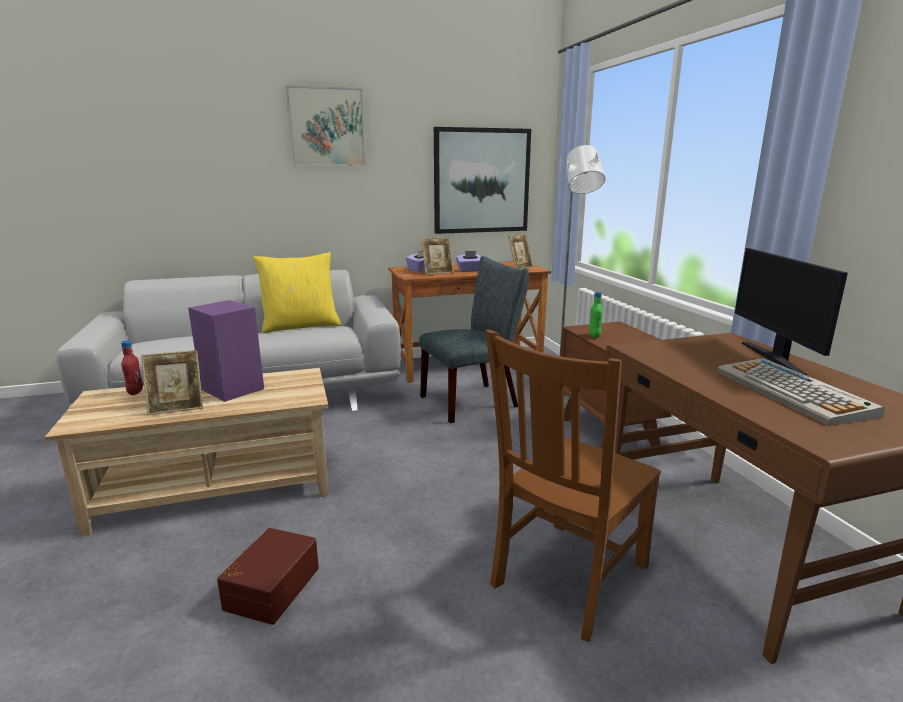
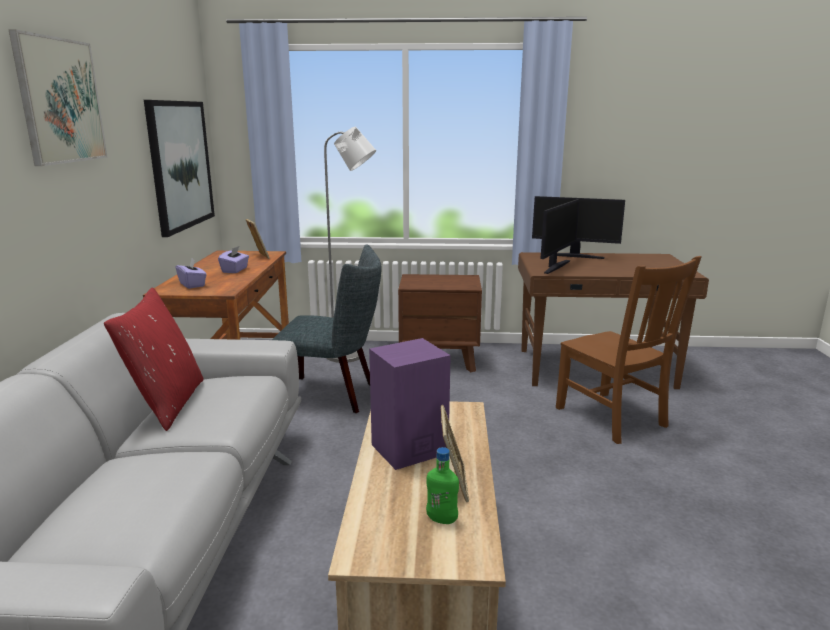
camera: 70 degrees left, 0 degrees up
red bottle [121,340,143,395] -> none
brown storage box [217,528,319,625] -> none
yellow pillow [253,252,341,333] -> red pillow [104,287,204,431]
grey chair [419,256,529,423] -> grey chair turned 105 degrees clockwise [272,244,382,413]
picture frame [421,237,454,275] -> none
green bottle [589,292,603,338] -> green bottle moved to [426,447,459,524]
keyboard [717,358,885,426] -> none
none -> monitor [540,199,580,274]

